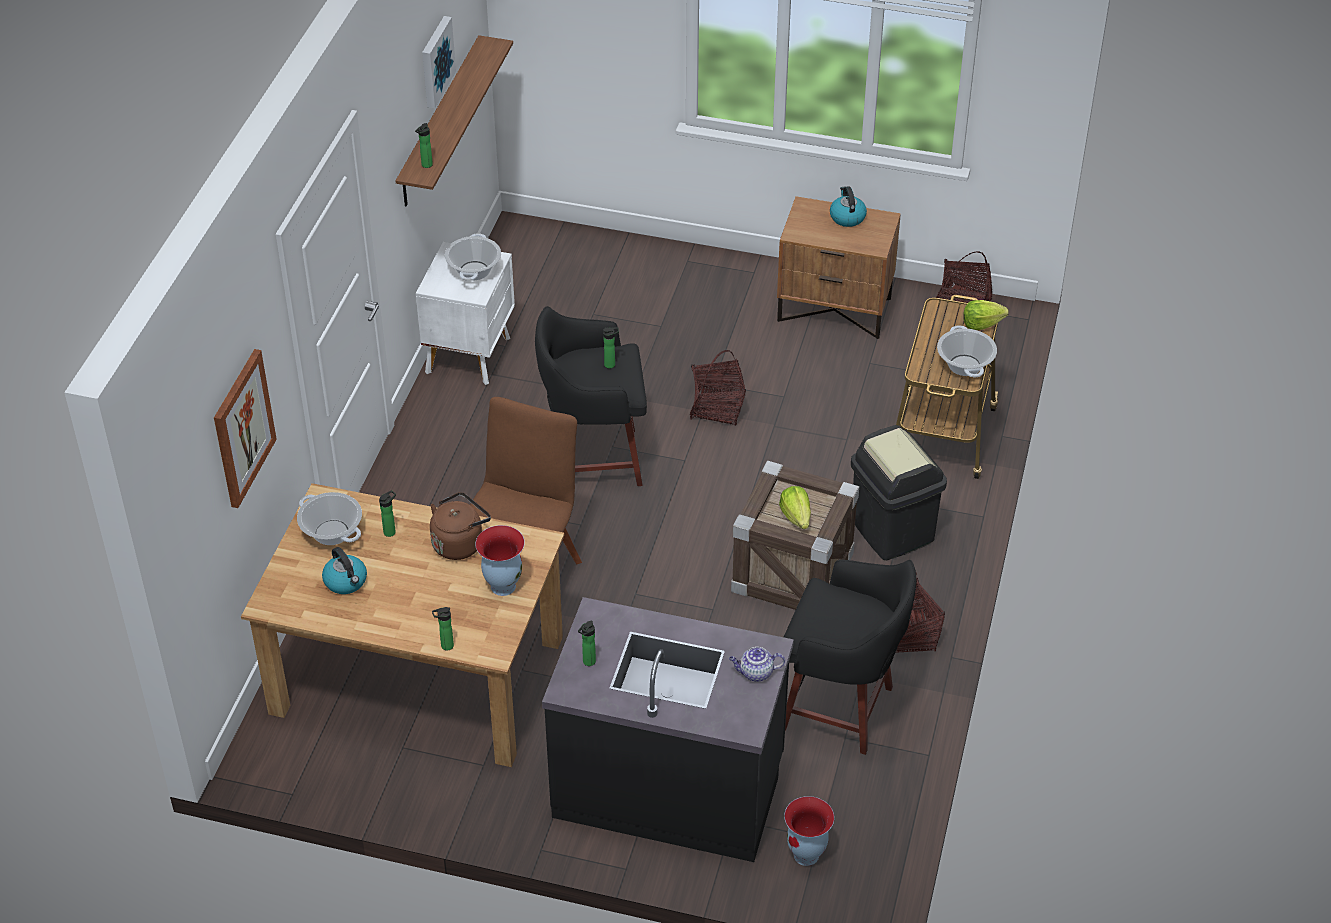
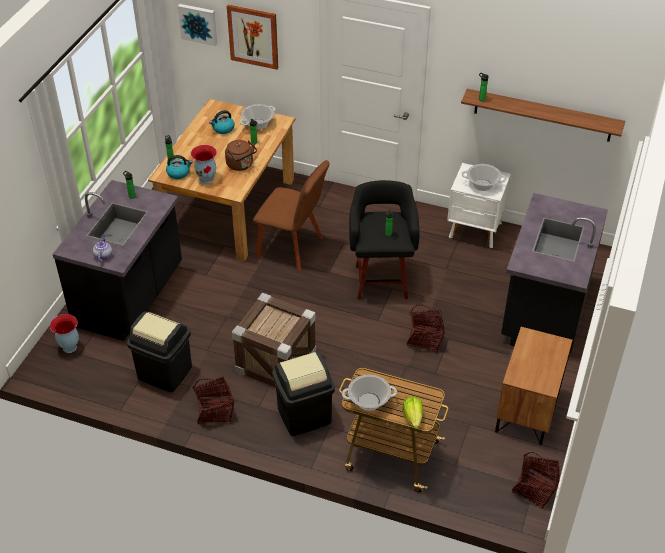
camera: 95 degrees right, 0 degrees up
picture [422,16,456,108] -> picture moved to [178,4,217,46]
lettuce [779,486,811,529] -> none
black stool [784,559,916,755] -> black trash can [127,311,192,393]
kettle [830,186,867,227] -> kettle moved to [166,155,192,179]
none -> black counter [501,193,608,359]

